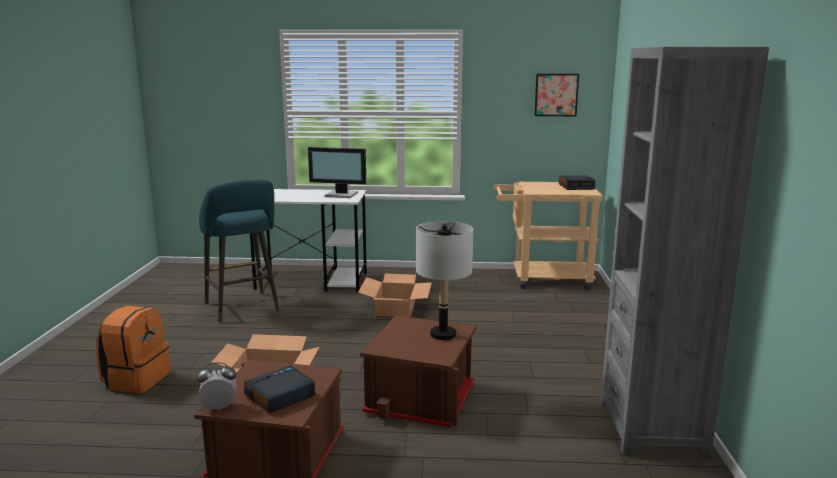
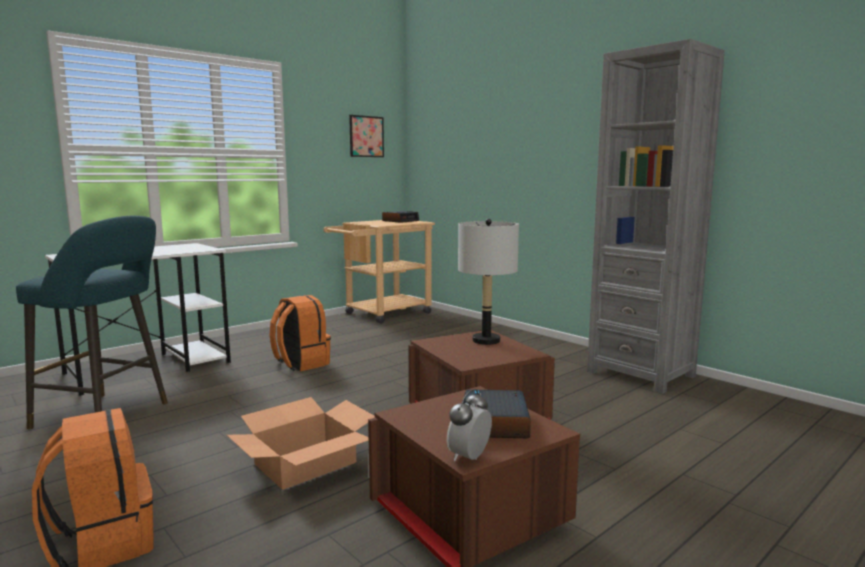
camera: 45 degrees left, 5 degrees down
monitor [308,147,366,198] -> none
cardboard box [358,274,432,317] -> orange backpack [270,295,331,371]

